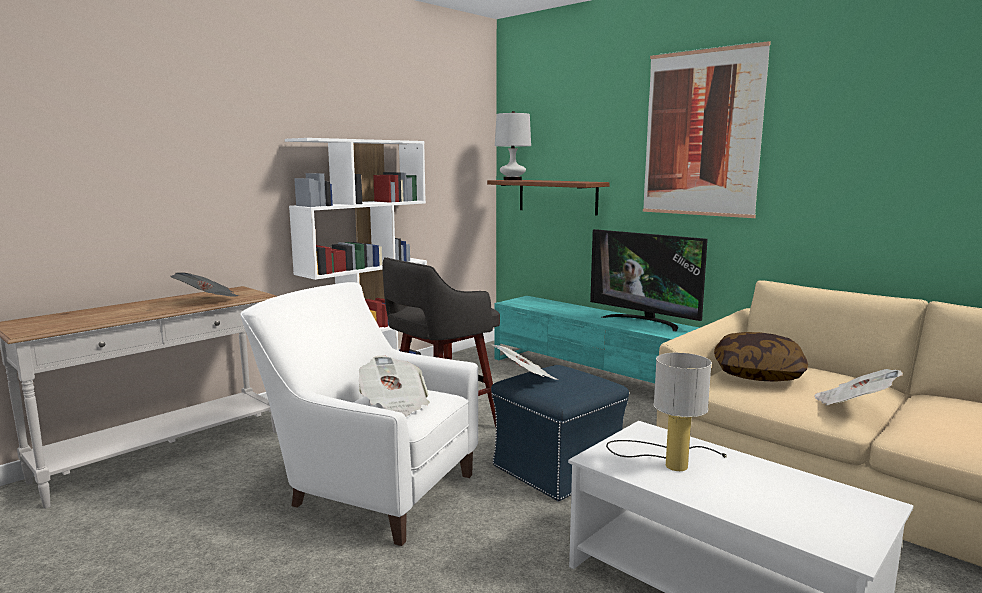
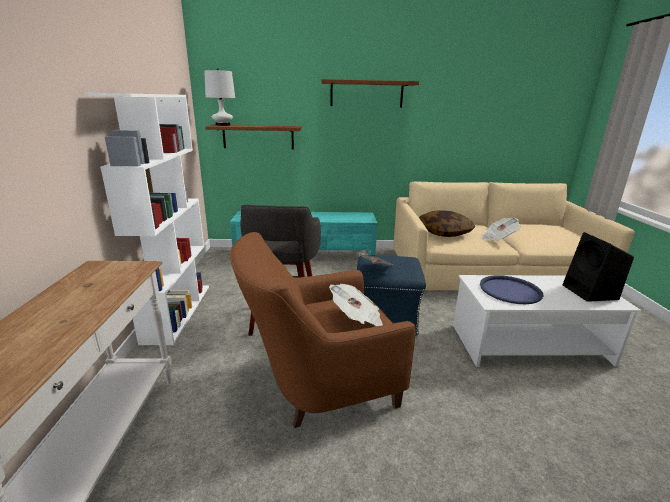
camera: 45 degrees left, 10 degrees up
newspaper [170,272,239,297] -> none
white armchair [241,282,478,546] -> brown armchair [230,232,416,428]
television [590,229,708,331] -> none
table lamp [606,353,727,471] -> blue tray [480,275,543,304]
picture [643,41,771,218] -> brown shelf [322,79,419,108]
none -> black speaker [562,232,634,302]

